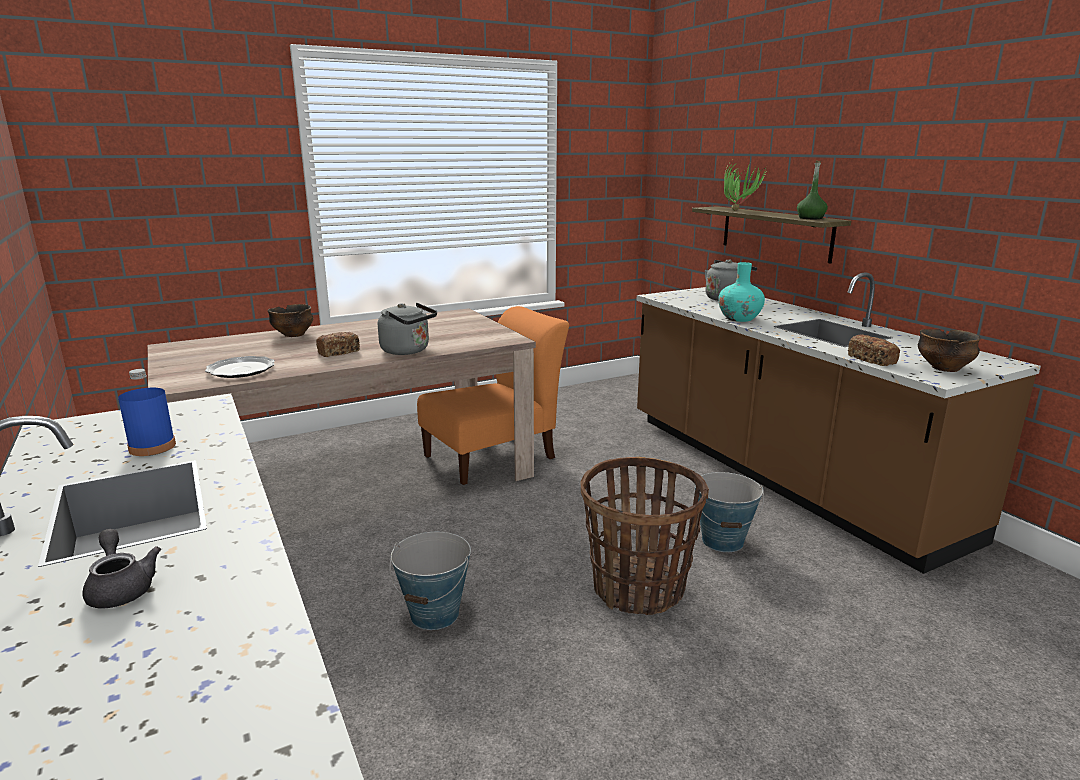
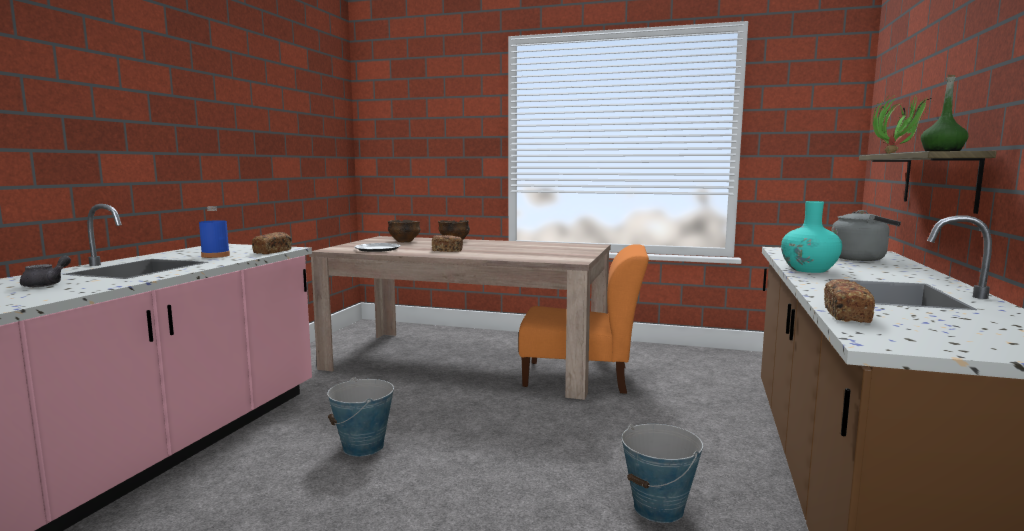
camera: 45 degrees right, 10 degrees down
grey kettle [378,303,437,355] -> none
basket [581,457,709,615] -> none
bowl [918,329,981,372] -> bowl moved to [388,220,421,242]
none -> bread [252,232,292,254]

